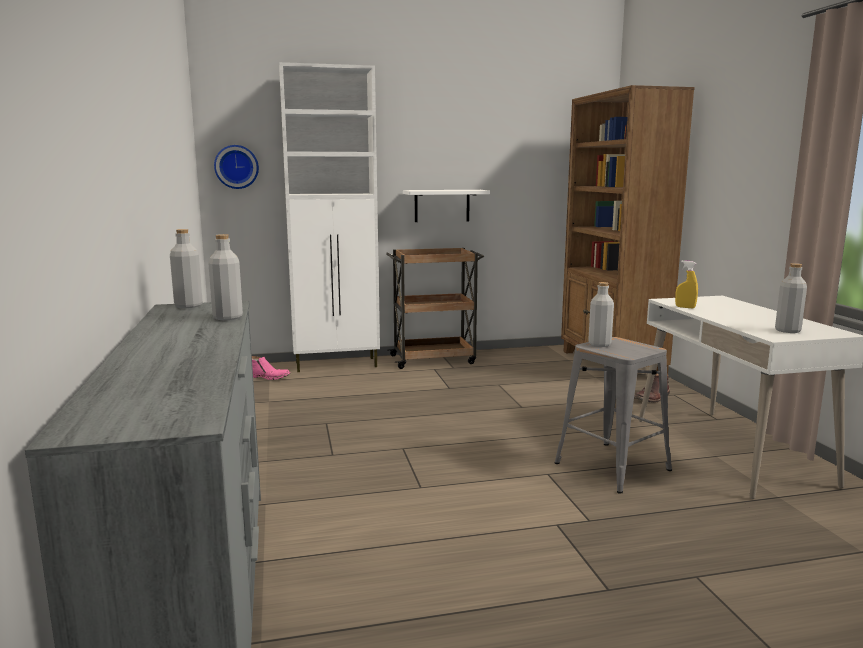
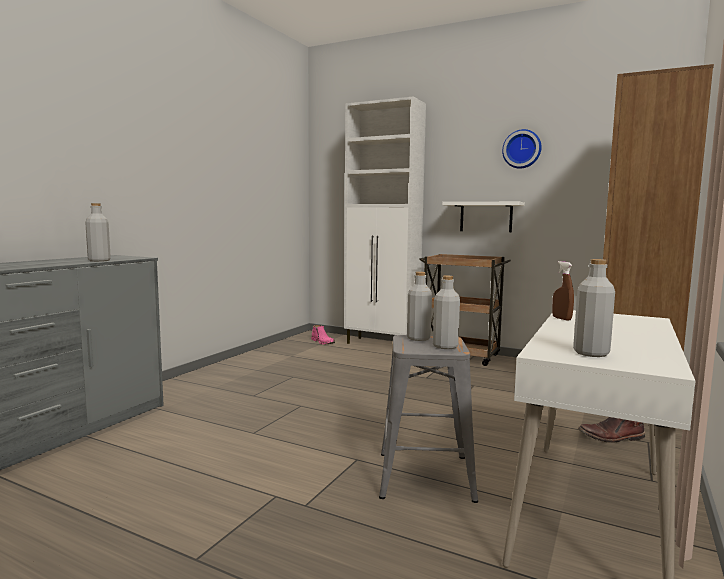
camera: 40 degrees right, 5 degrees down
grey bottle [170,229,203,308] -> grey bottle moved to [433,276,460,349]
wall clock [214,145,259,189] -> wall clock moved to [502,129,542,169]
yellow spray bottle [675,260,698,308] -> brown spray bottle [552,261,574,321]

